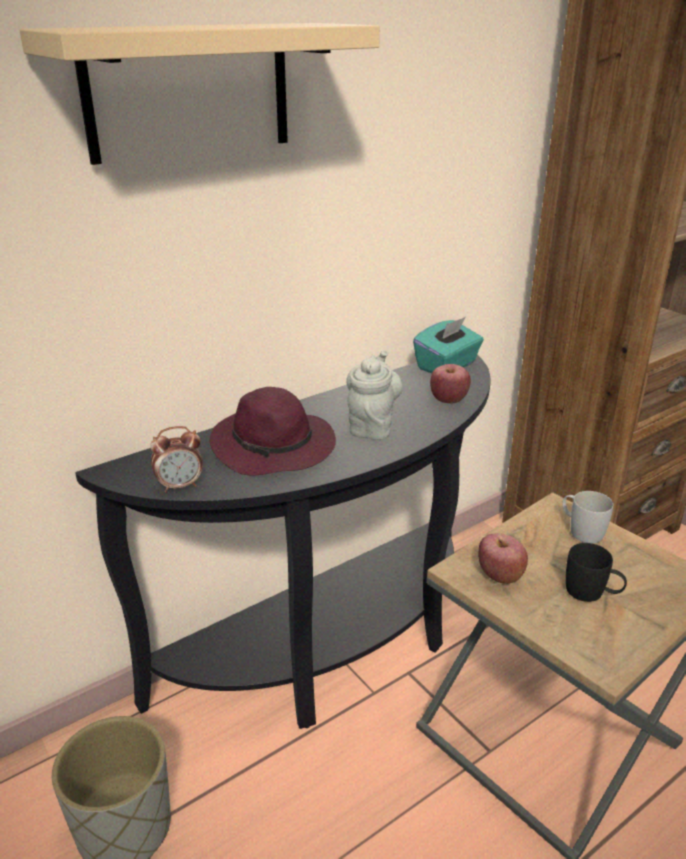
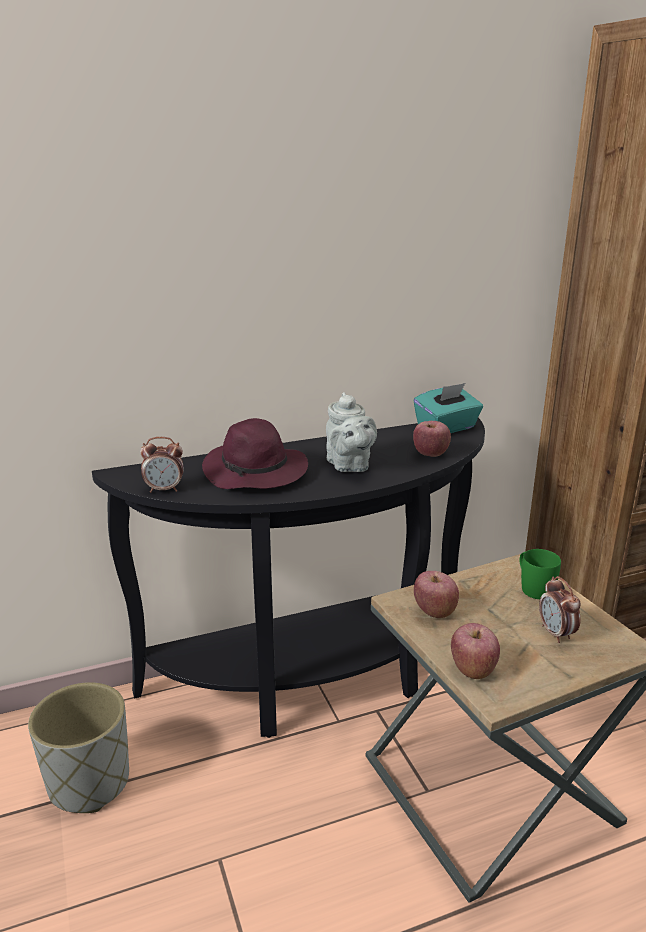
camera: 15 degrees right, 5 degrees down
beige shelf [20,23,380,165] -> none
grey teapot [346,350,402,440] -> grey teapot turned 135 degrees clockwise [326,392,377,472]
white mug [562,491,613,543] -> green mug [520,549,561,599]
black mug [566,543,627,602] -> none
none -> apple [451,623,500,679]
none -> alarm clock [539,576,581,643]

